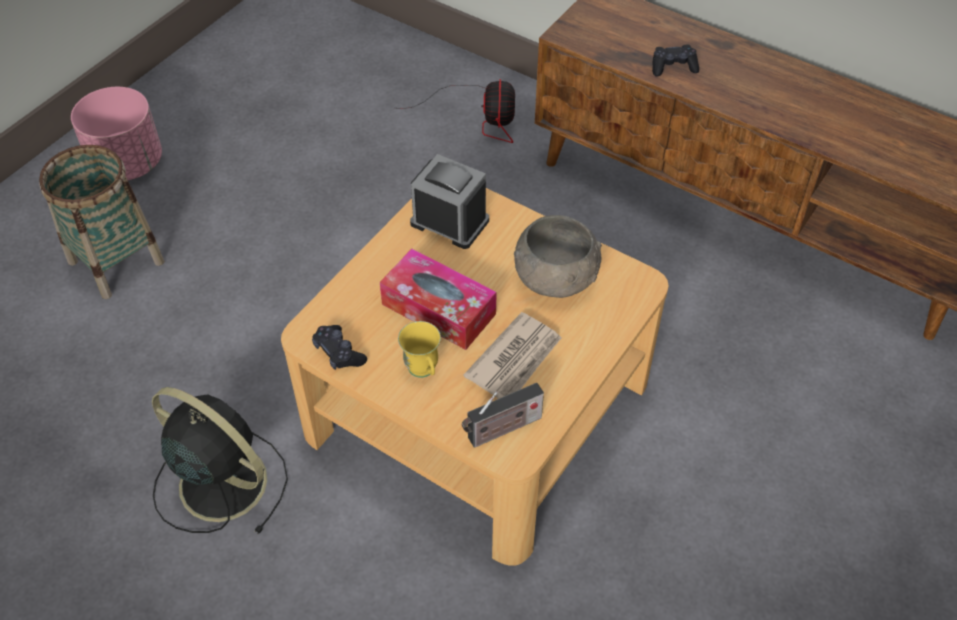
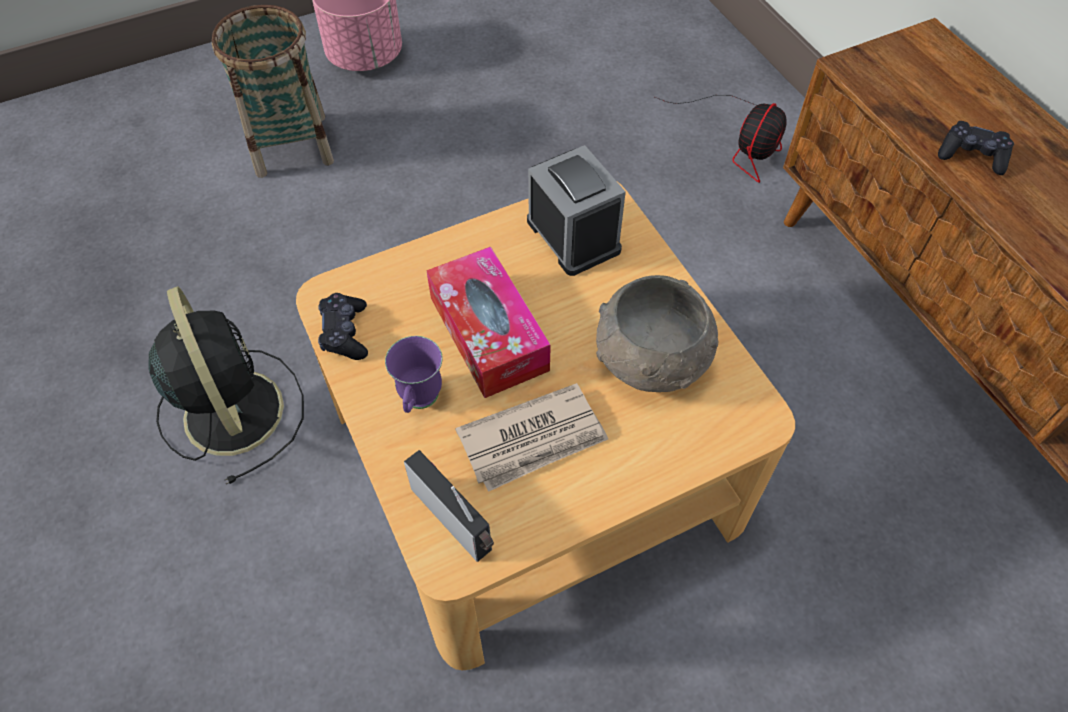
camera: 30 degrees right, 5 degrees up
yellow mug [398,321,441,378] -> purple mug [385,336,443,413]
radio [462,383,544,448] -> radio turned 135 degrees counterclockwise [404,450,494,562]

